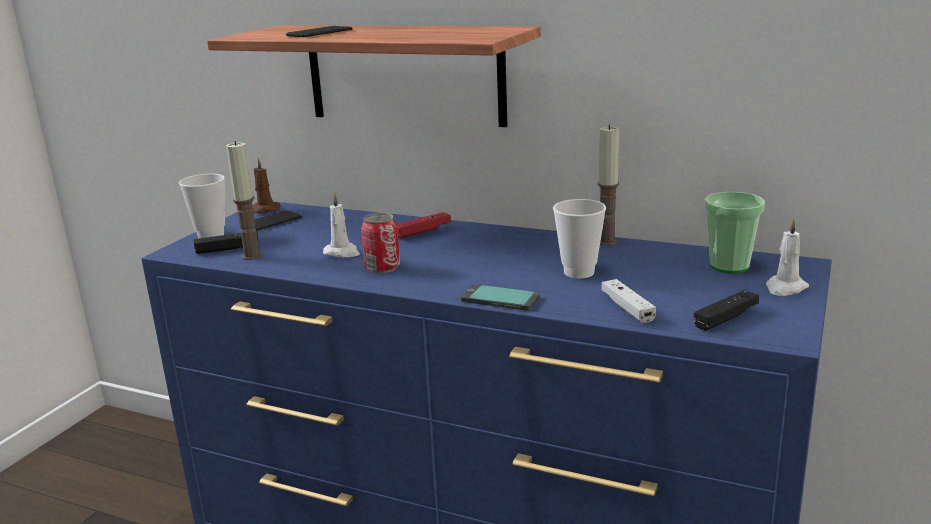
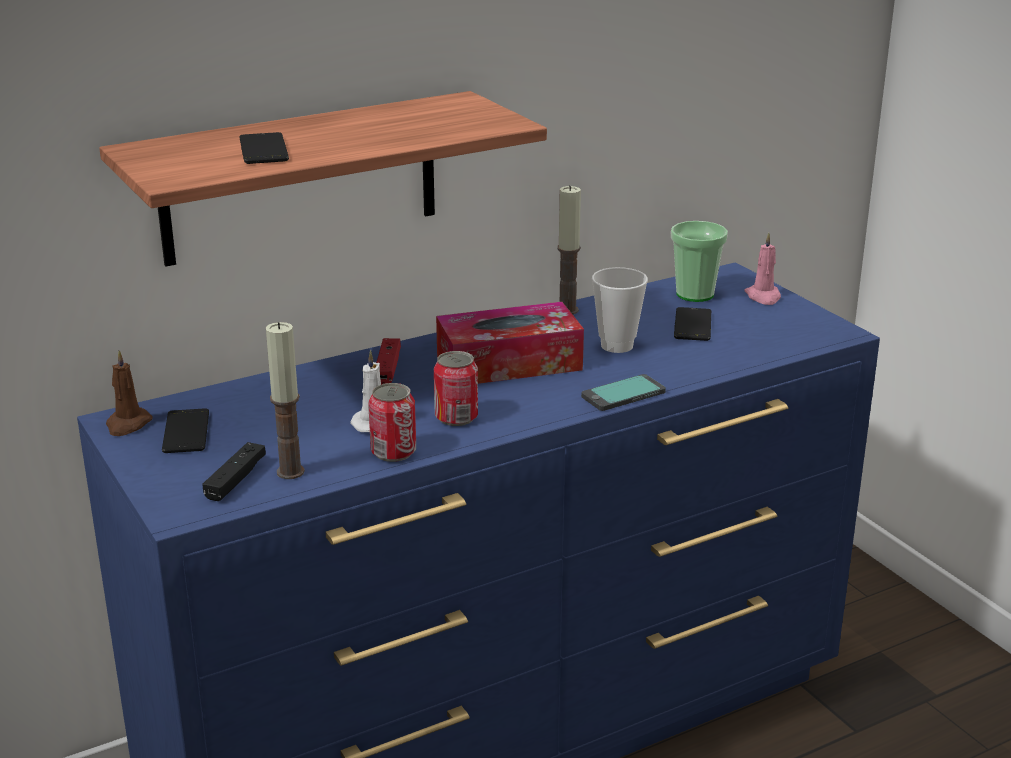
camera: 55 degrees left, 5 degrees up
cup [179,174,225,238] -> none
white game controller [601,279,656,323] -> none
black game controller [694,290,759,331] -> none
white candle [766,218,809,296] -> pink candle [744,233,781,305]
none -> can [368,383,416,462]
none -> tissue box [436,302,584,384]
none -> phone [674,307,711,341]

